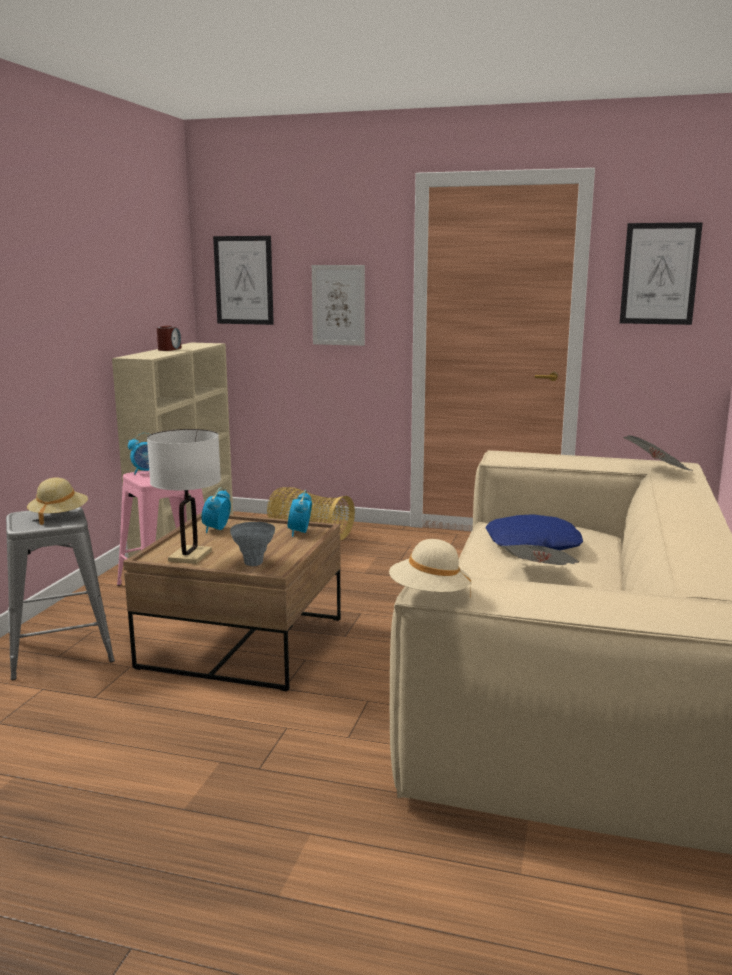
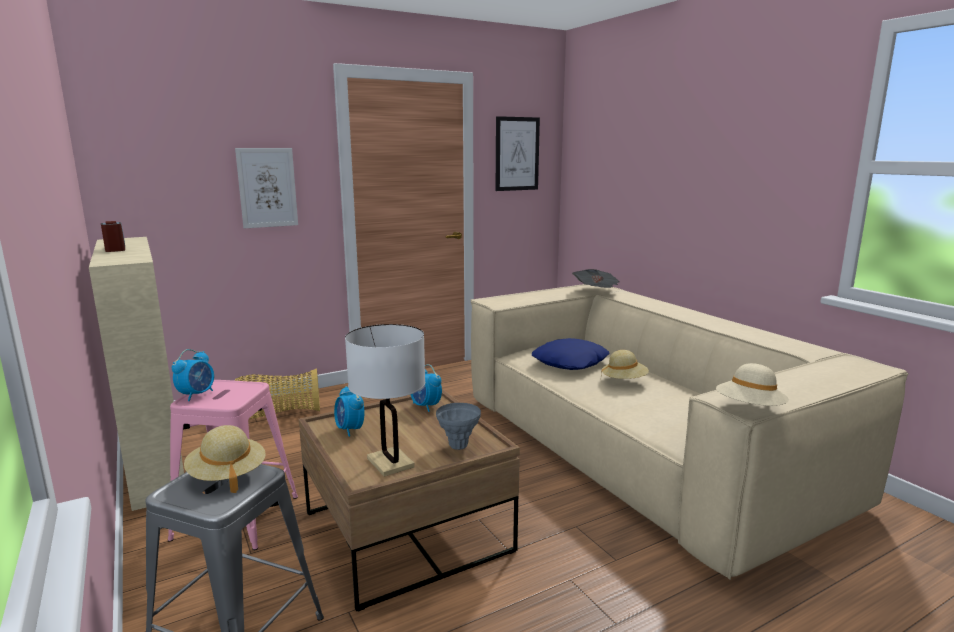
camera: 45 degrees left, 0 degrees up
picture [213,236,274,325] -> none
newspaper [501,545,579,565] -> beige hat [601,350,649,379]

